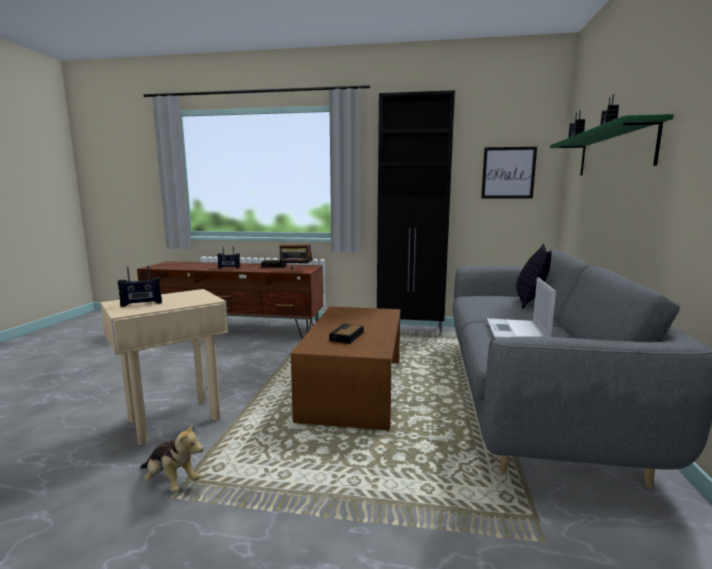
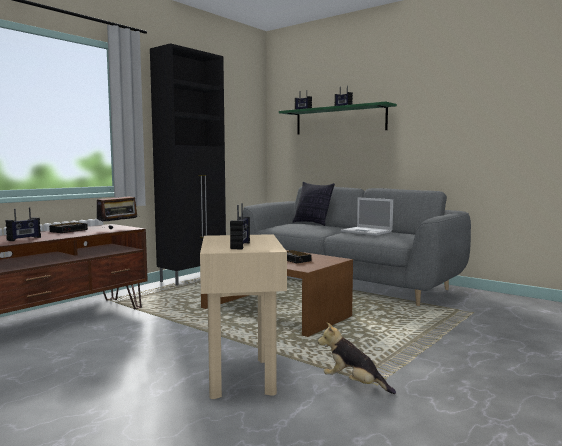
camera: 60 degrees left, 5 degrees down
plush toy [140,422,203,492] -> plush toy turned 120 degrees counterclockwise [318,322,396,394]
picture [481,147,537,199] -> none

